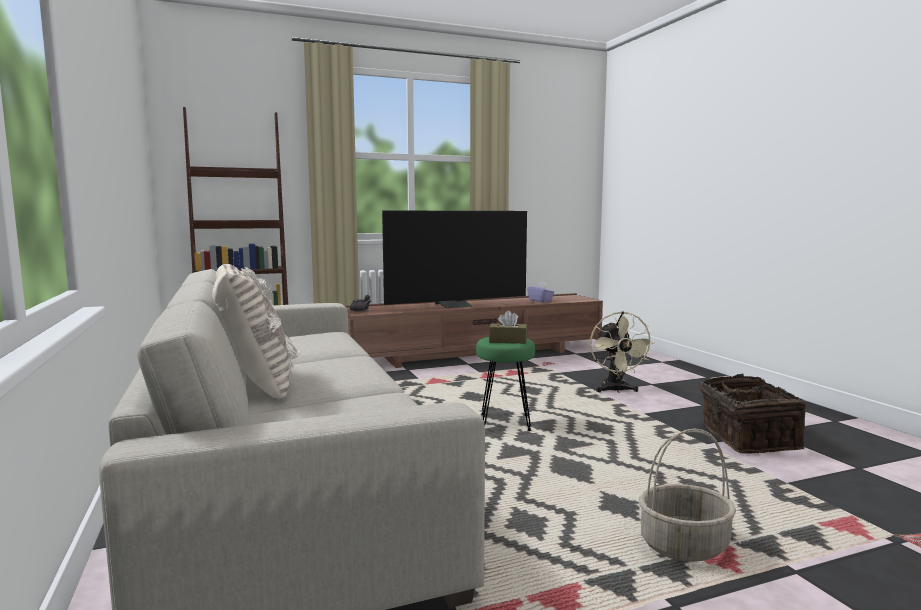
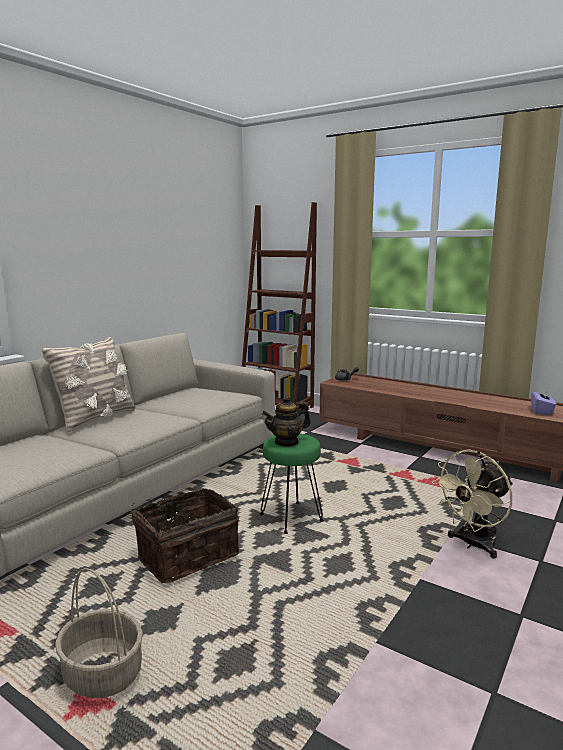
camera: 55 degrees right, 5 degrees up
television [382,211,527,308] -> none
brown tissue box [489,310,528,344] -> teapot [262,396,311,447]
basket [699,373,806,454] -> basket moved to [130,489,239,583]

